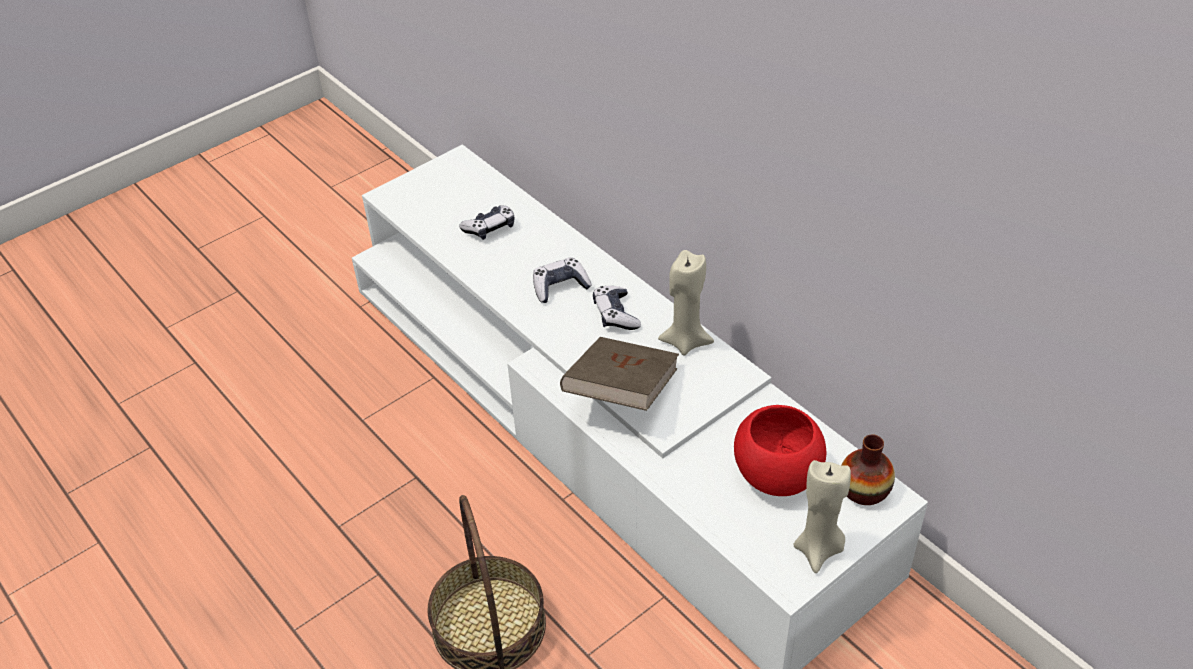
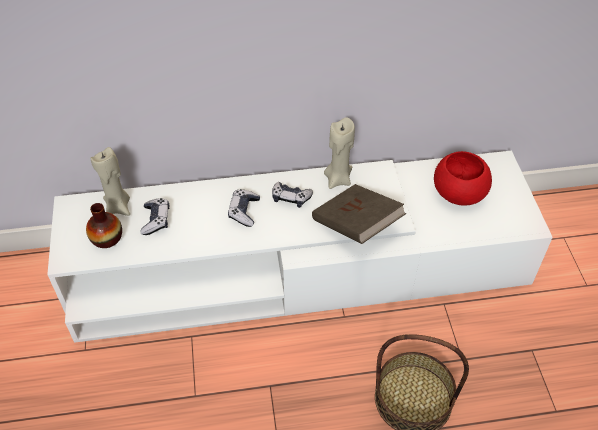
camera: 60 degrees left, 5 degrees up
beige candle [794,460,851,573] -> beige candle moved to [90,147,130,216]
vase [841,434,895,505] -> vase moved to [86,203,122,248]

